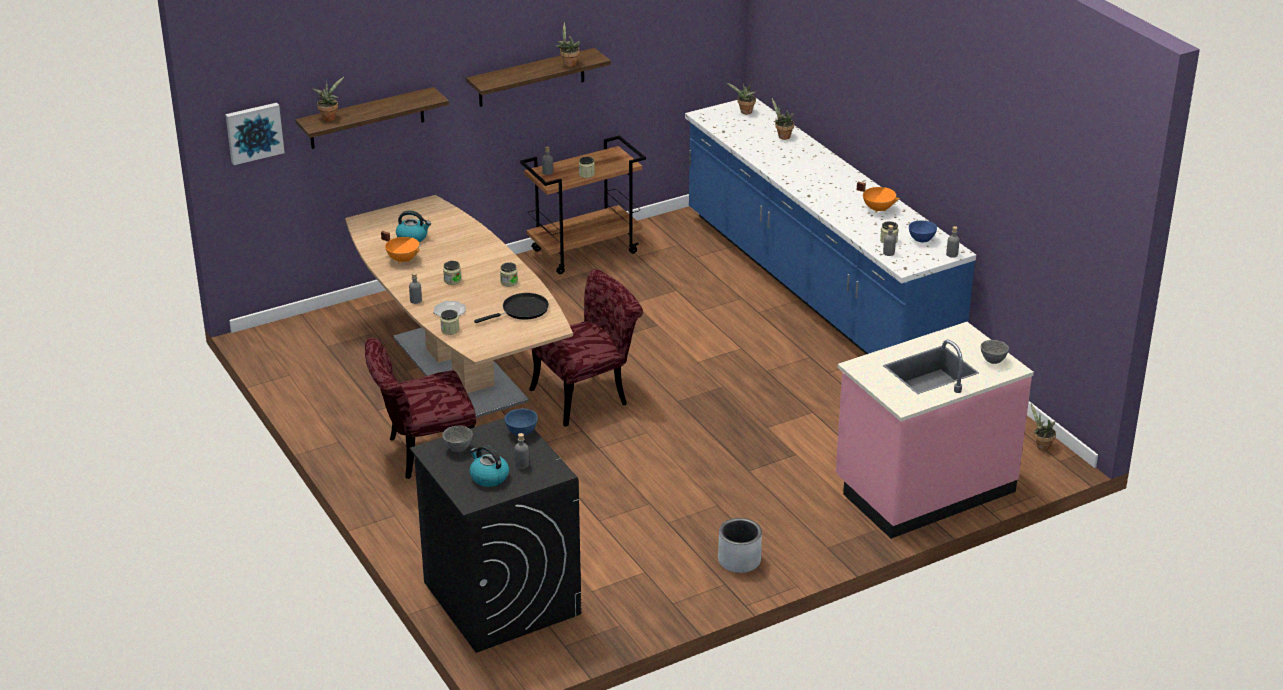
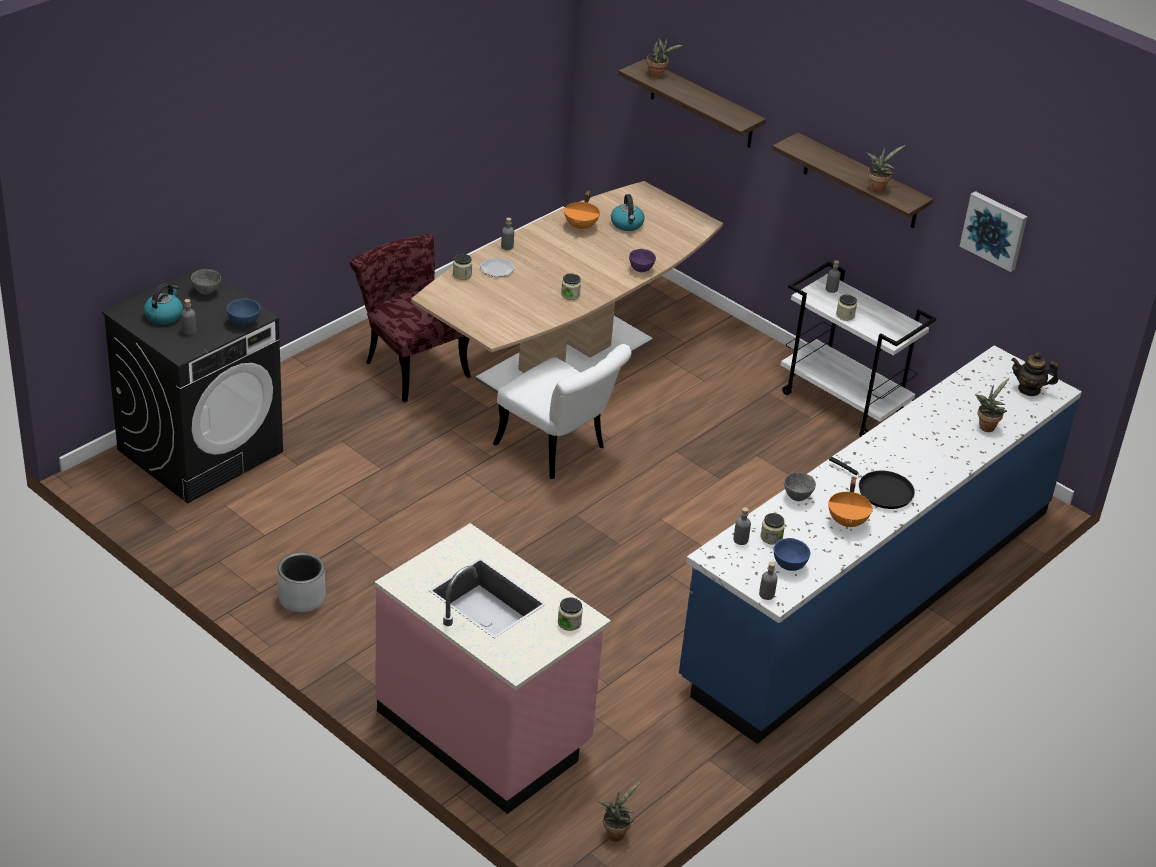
camera: 70 degrees right, 5 degrees up
picture [225,103,285,165] -> picture moved to [960,191,1028,272]
jar [443,261,461,285] -> jar moved to [558,597,583,631]
black frying pan [474,293,549,323] -> black frying pan moved to [829,457,915,509]
brown cart [520,136,646,274] -> white cart [781,261,936,437]
red chair [529,269,643,427] -> white chair [493,344,631,479]
potted plant [727,83,756,114] -> teapot [1011,352,1058,396]
grey bowl [981,340,1009,364] -> grey bowl moved to [784,472,816,501]
none -> purple bowl [629,249,656,272]

